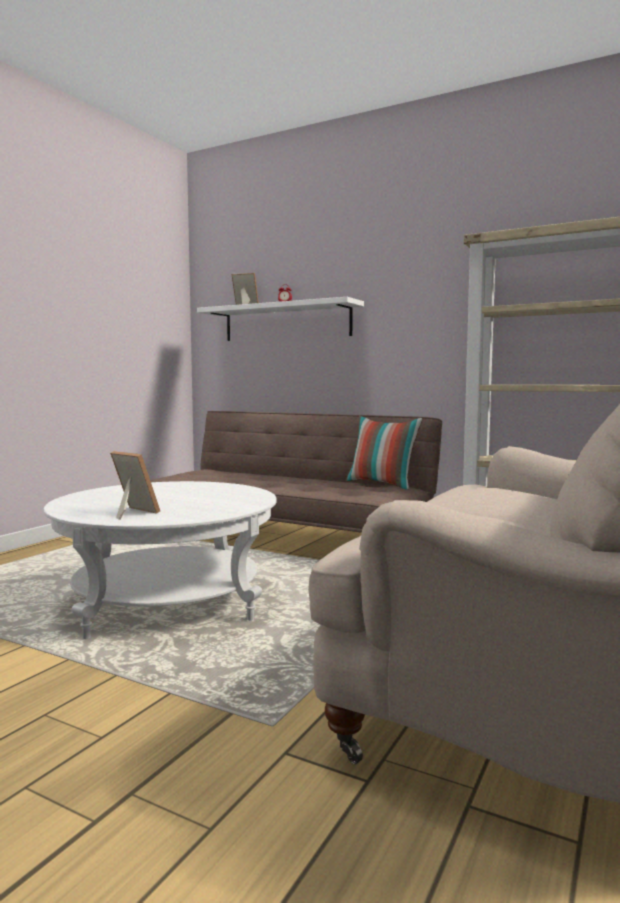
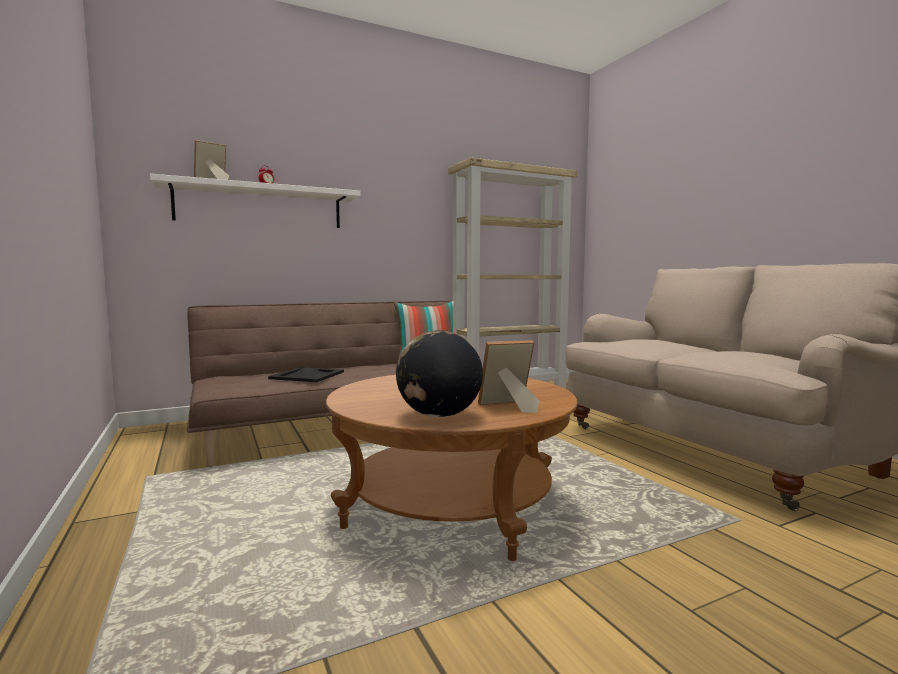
camera: 55 degrees left, 0 degrees up
white coffee table [44,481,277,639] -> brown coffee table [326,375,577,561]
none -> black tray [268,367,344,382]
none -> globe [396,330,483,417]

